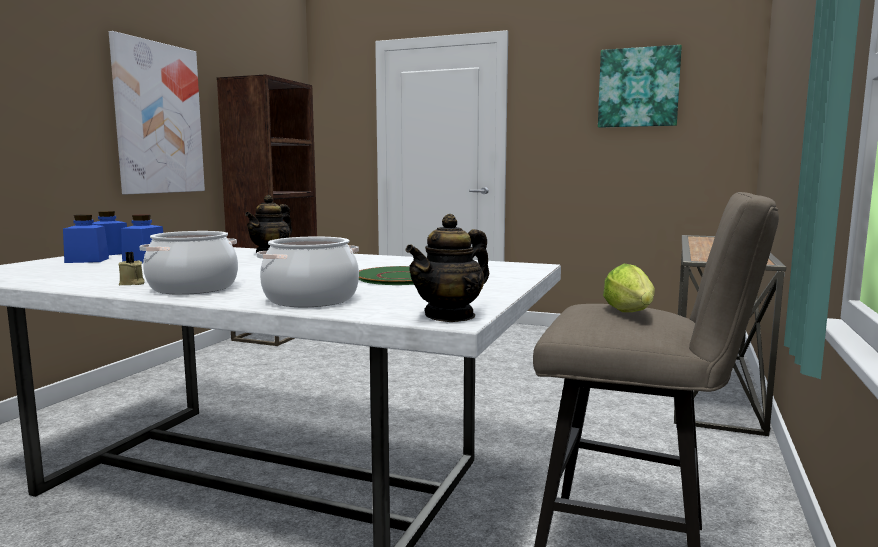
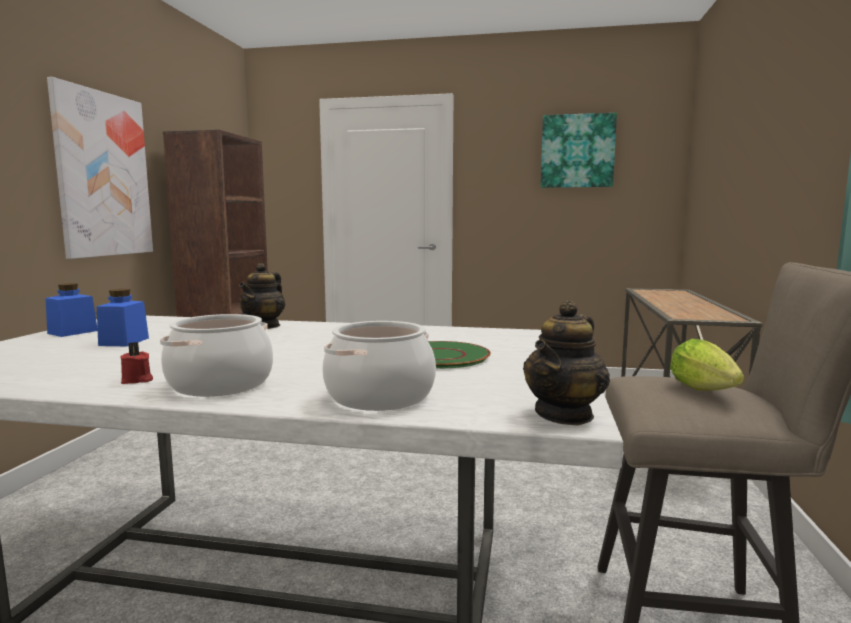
camera: 10 degrees left, 0 degrees up
blue jar [63,214,109,263] -> none
beige candle [119,252,145,285] -> red candle [120,342,153,384]

